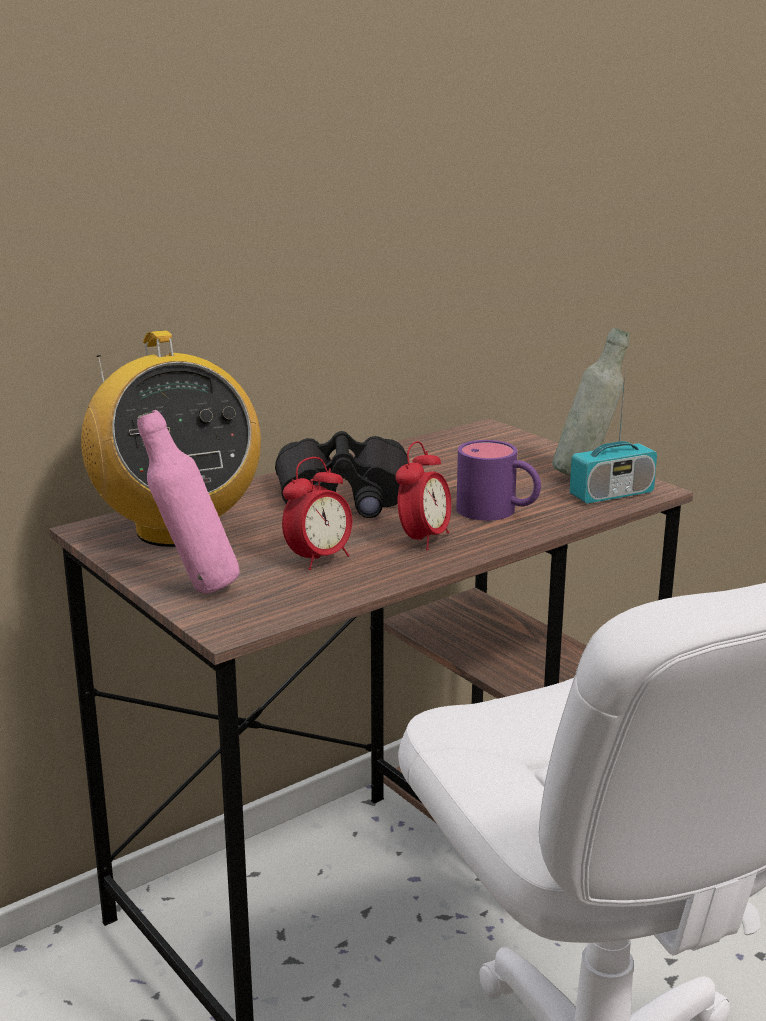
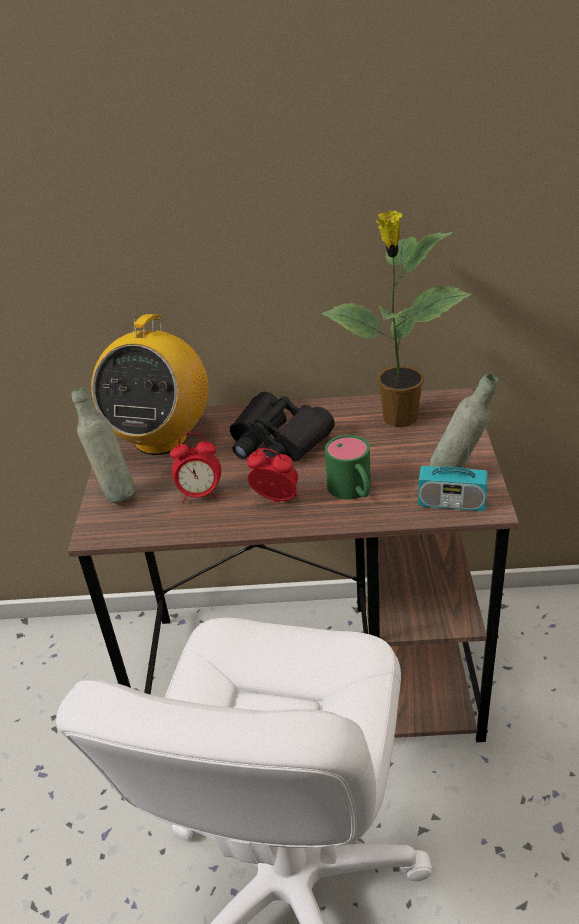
camera: 40 degrees right, 15 degrees up
pink bottle [137,410,239,594] -> grey bottle [71,387,136,503]
alarm clock [395,441,451,550] -> alarm clock turned 135 degrees counterclockwise [247,448,298,503]
purple mug [456,440,541,521] -> green mug [325,435,371,500]
none -> potted plant [321,210,472,427]

